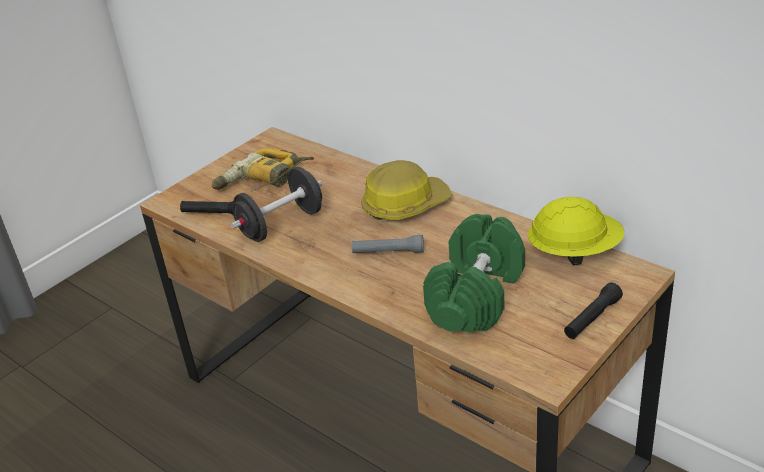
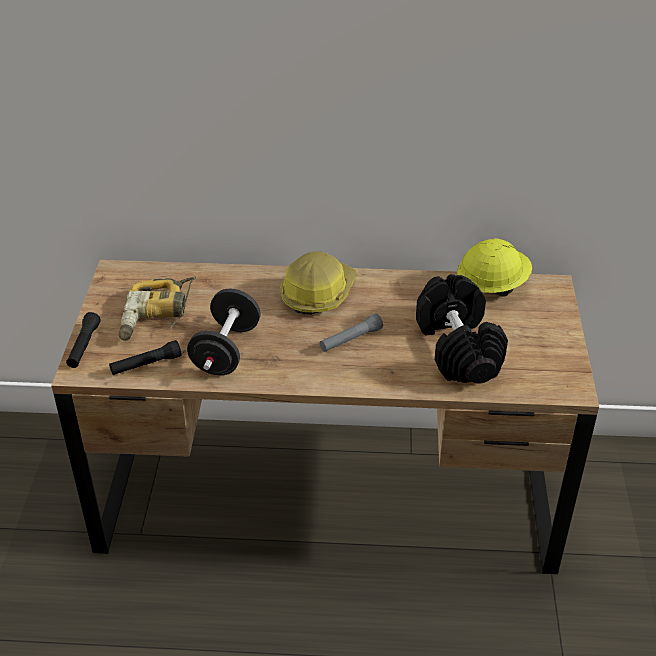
camera: 40 degrees left, 5 degrees up
green dumbbell [423,214,525,332] -> black dumbbell [416,274,508,384]
black flashlight [564,283,623,339] -> black flashlight moved to [66,312,101,368]

